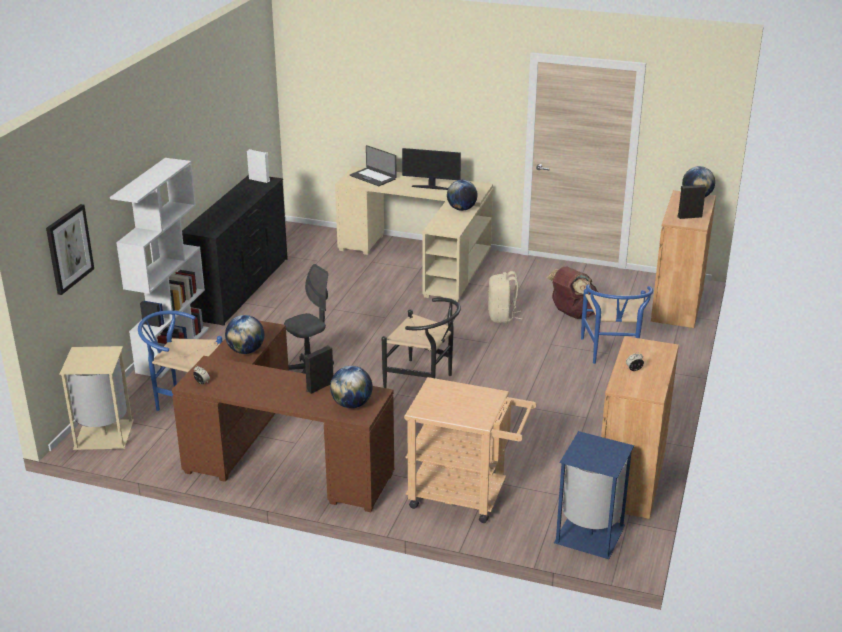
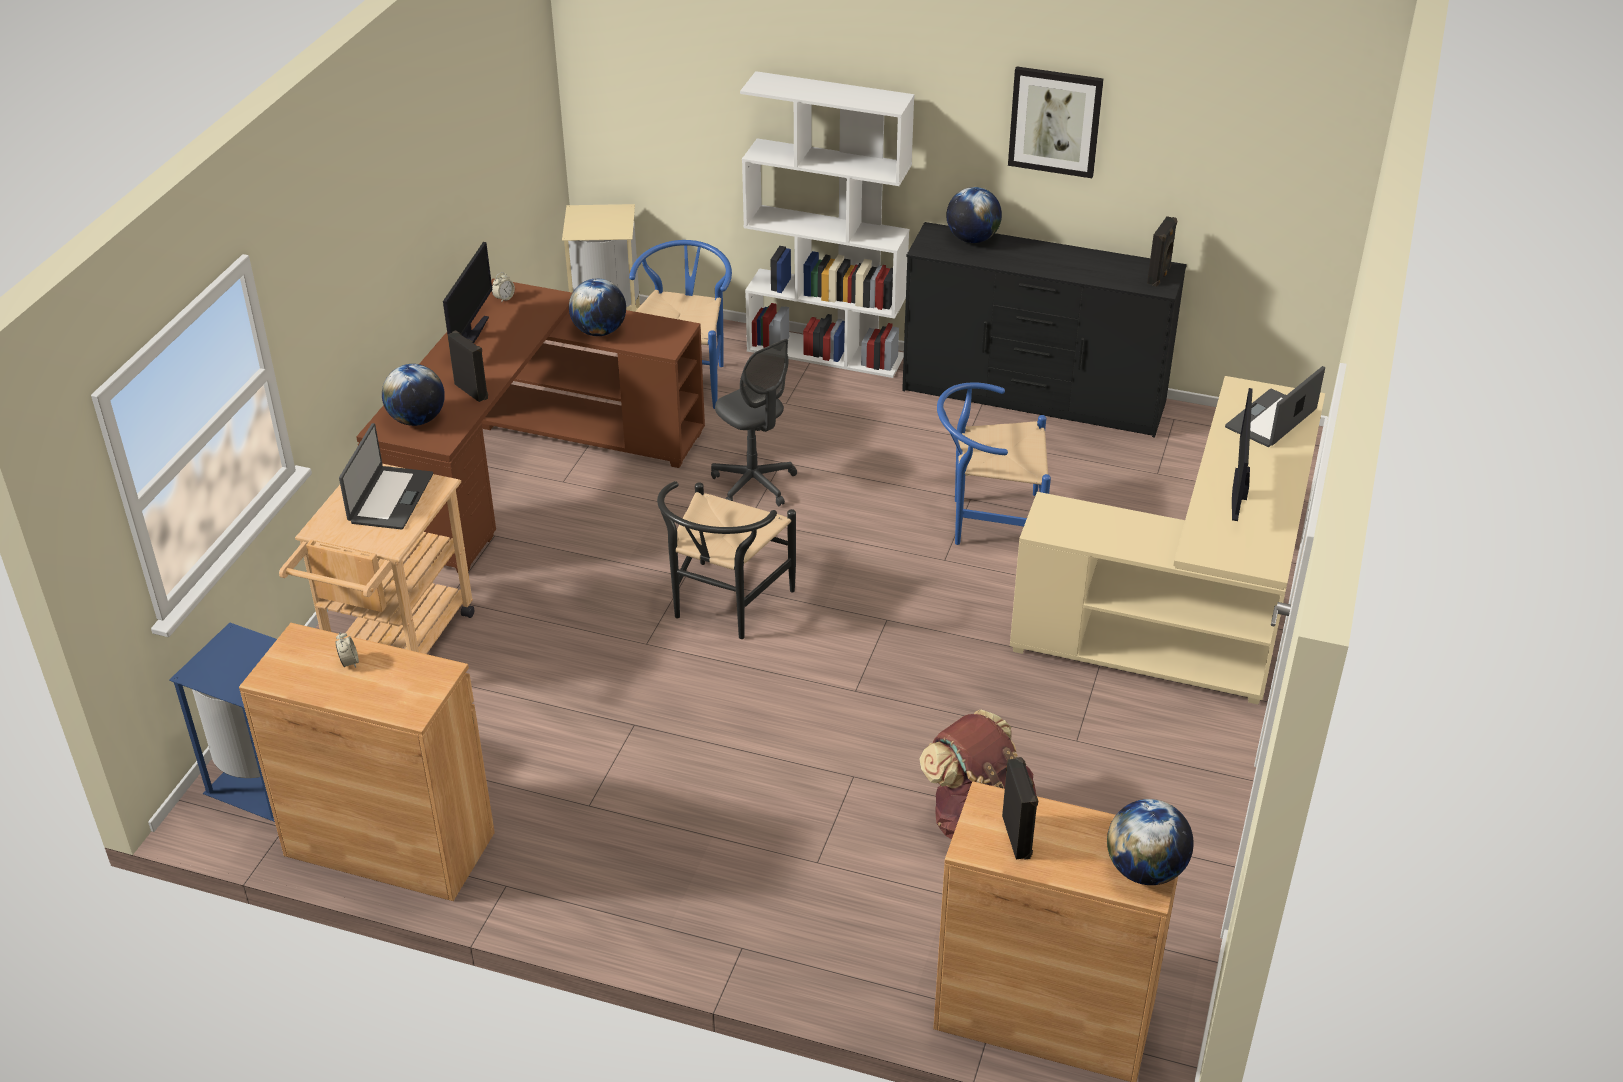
camera: 90 degrees right, 10 degrees up
picture [46,204,94,295] -> picture moved to [1008,66,1104,178]
white speaker [247,149,270,183] -> black speaker [1147,216,1177,286]
globe [447,180,478,211] -> globe moved to [946,187,1002,243]
beige backpack [488,271,522,323] -> none
blue chair [581,285,653,364] -> blue chair moved to [937,382,1051,545]
none -> laptop [339,423,433,530]
none -> monitor [443,242,492,343]

